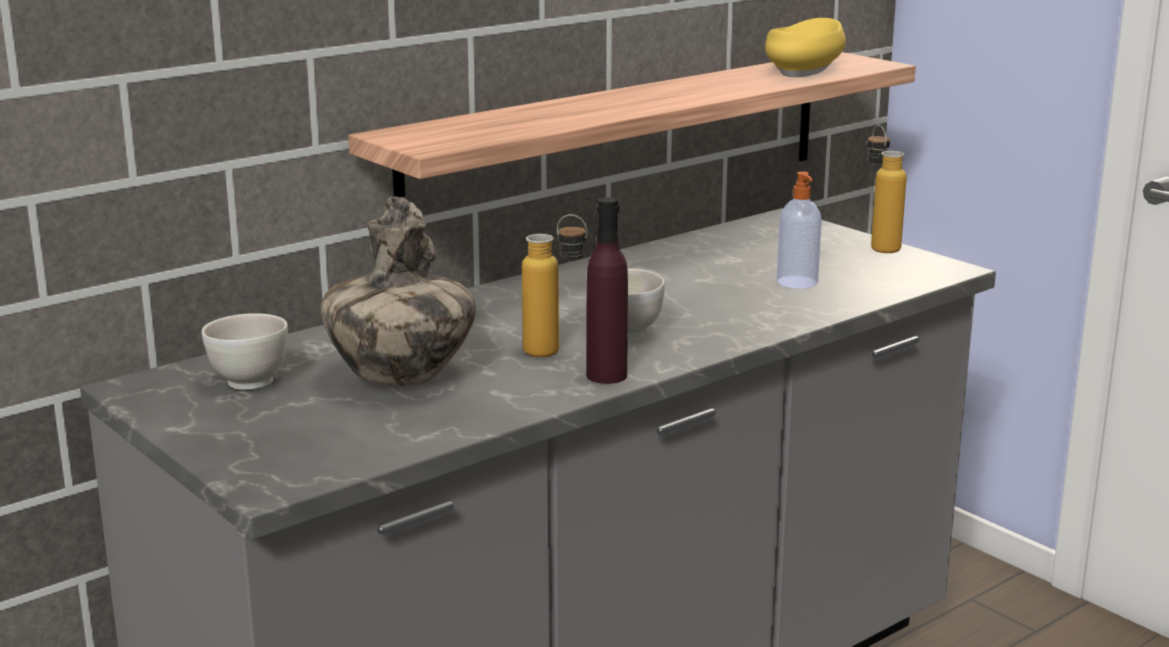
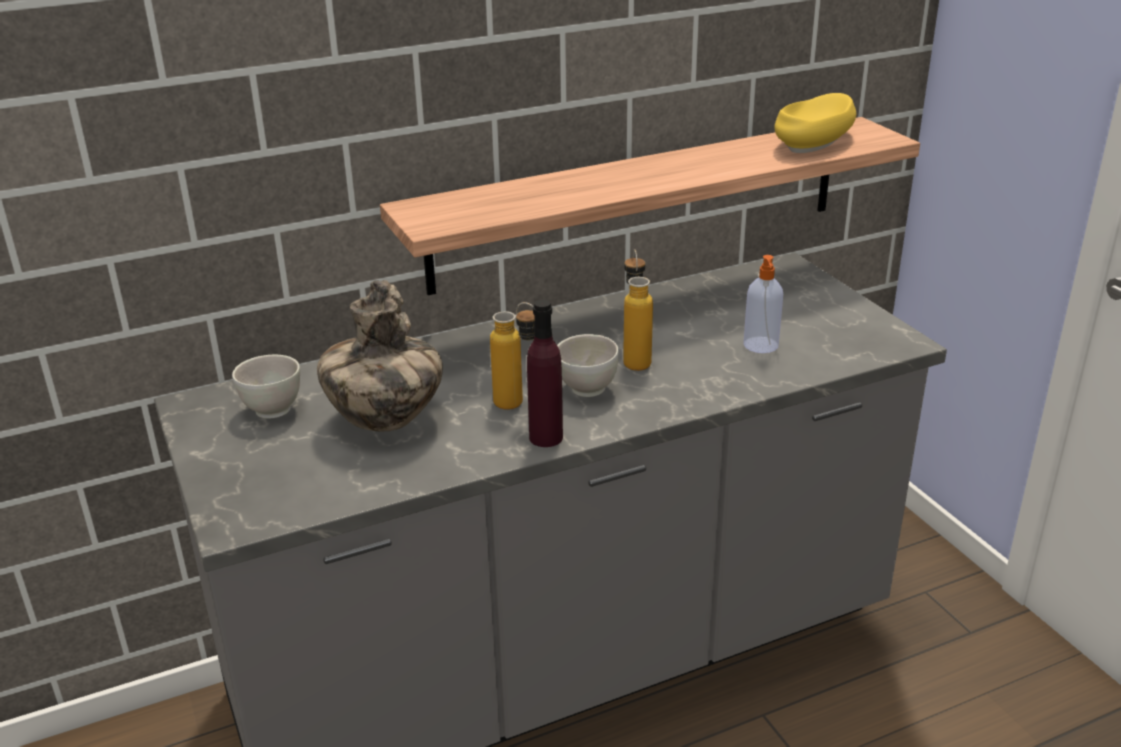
camera: 15 degrees right, 10 degrees up
bottle [867,125,907,253] -> bottle moved to [623,249,653,371]

